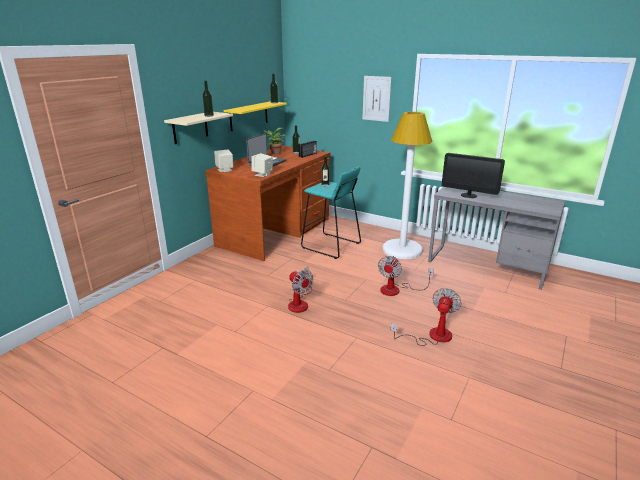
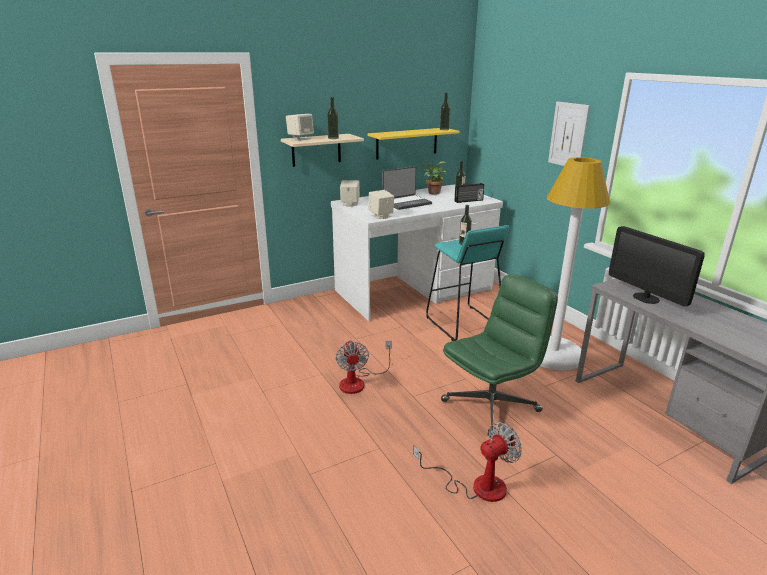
camera: 30 degrees right, 0 degrees up
brown desk [205,146,331,261] -> white desk [331,184,503,321]
fan [378,256,434,296] -> green office chair [441,274,558,436]
none -> beige speaker [286,114,314,141]

